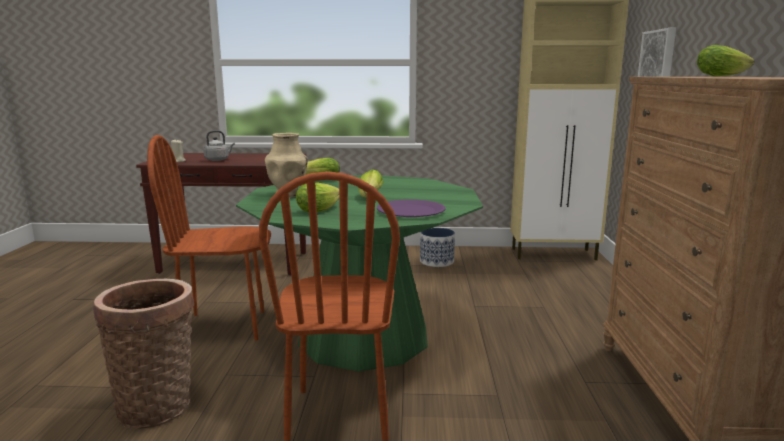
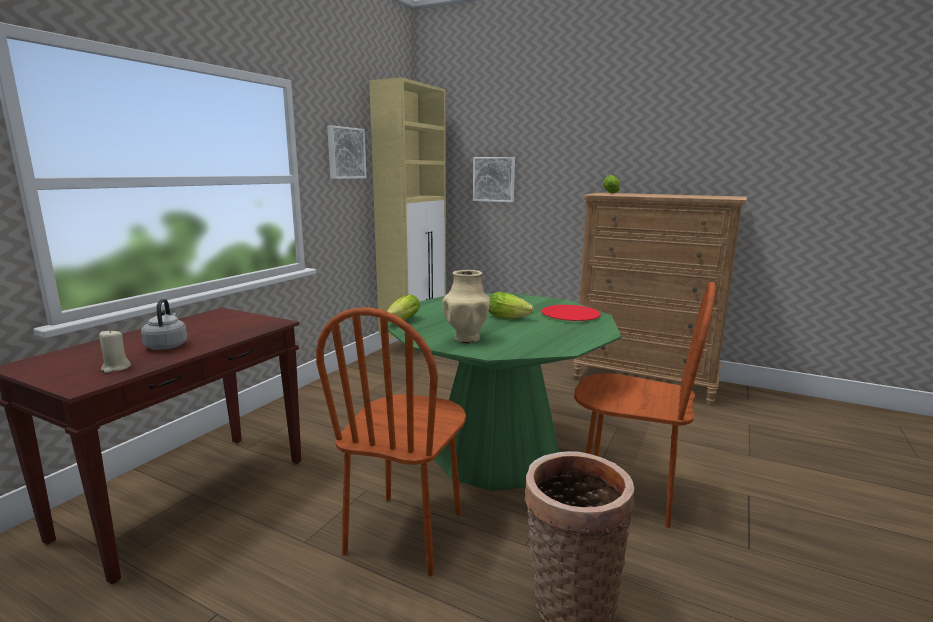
camera: 65 degrees left, 0 degrees up
lettuce [296,183,339,212] -> none
purple plate [377,199,446,217] -> red plate [542,305,601,321]
planter [420,228,455,267] -> none
none -> picture [327,125,366,179]

